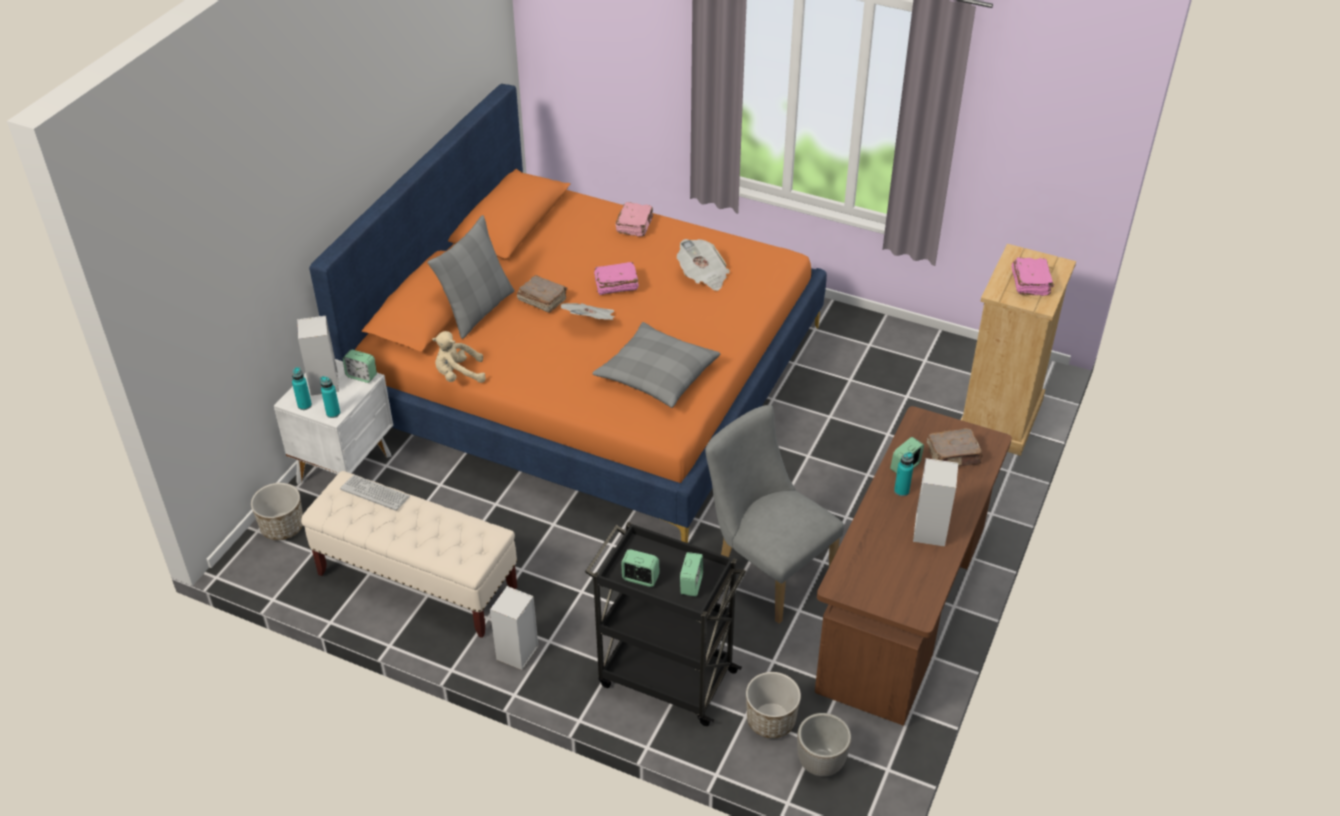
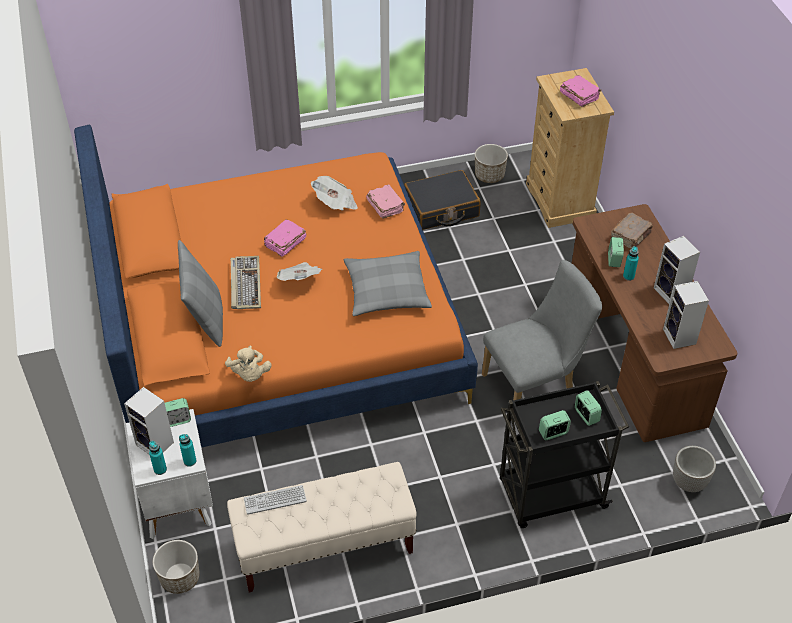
camera: 40 degrees left, 5 degrees up
beige plush toy [432,331,486,383] -> beige plush toy turned 60 degrees counterclockwise [225,346,272,382]
speaker [490,586,539,670] -> speaker moved to [663,281,709,349]
brown book [517,275,568,313] -> keyboard [231,256,261,309]
pink book [615,202,653,237] -> pink book moved to [366,184,405,219]
grey chair [705,405,844,624] -> grey chair turned 150 degrees clockwise [482,260,602,400]
planter [746,672,801,738] -> planter moved to [475,144,508,183]
none -> black suitcase [404,170,481,230]

